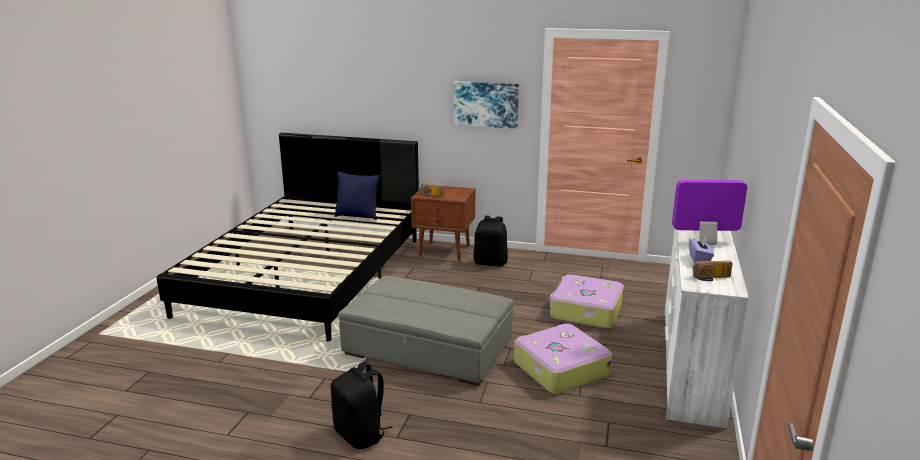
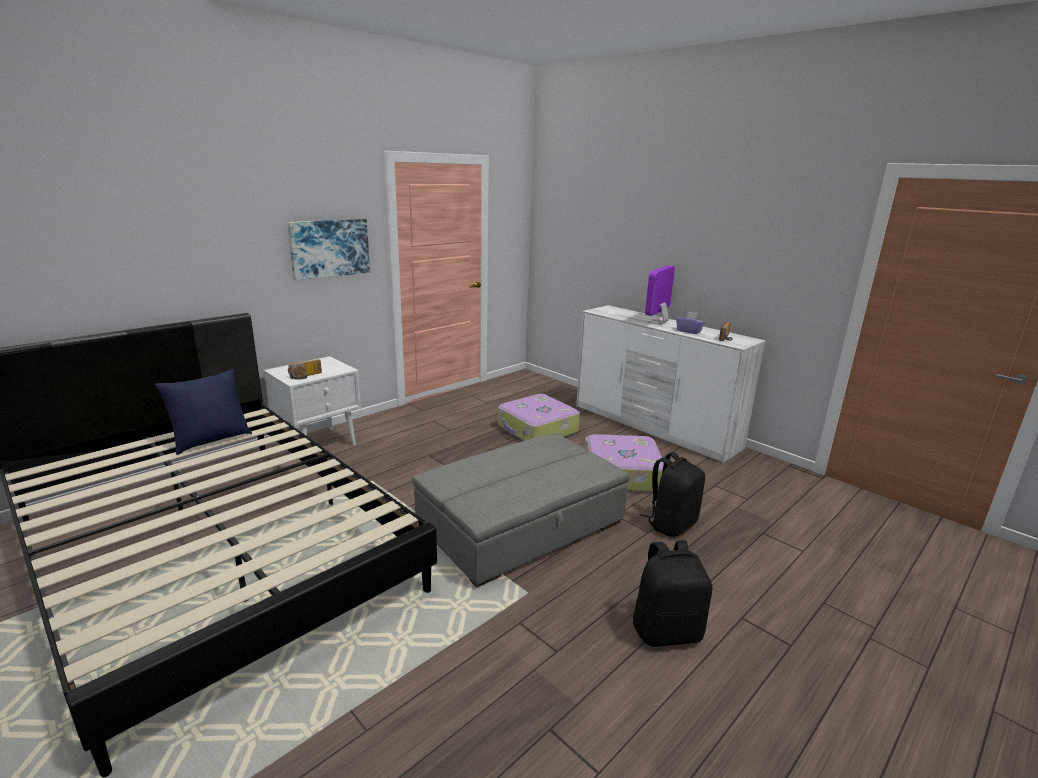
camera: 60 degrees left, 0 degrees up
brown nightstand [411,186,476,261] -> white nightstand [264,356,361,445]
black backpack [473,215,508,267] -> black backpack moved to [640,452,705,537]

